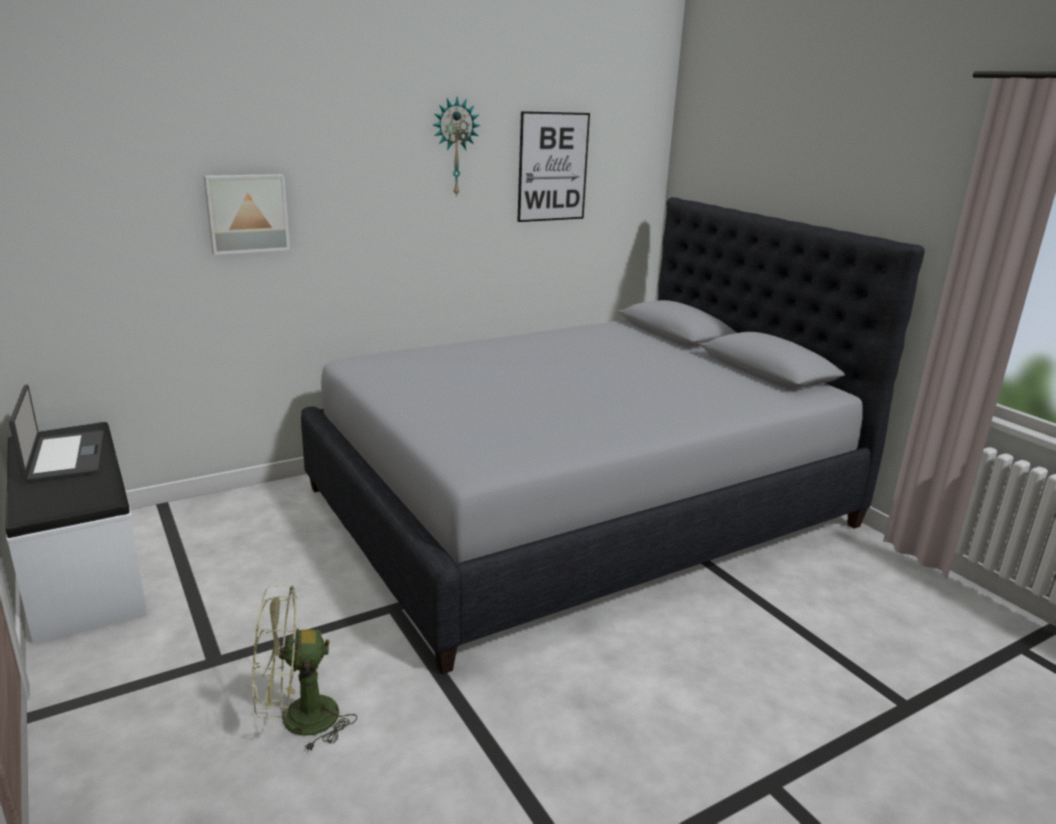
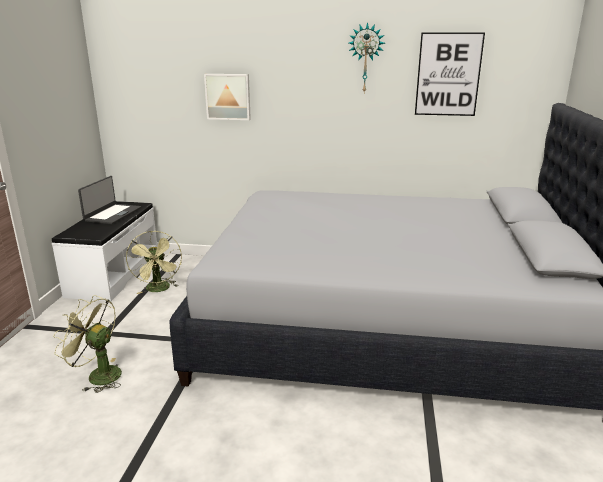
camera: 40 degrees right, 0 degrees up
none -> green fan [126,231,182,294]

